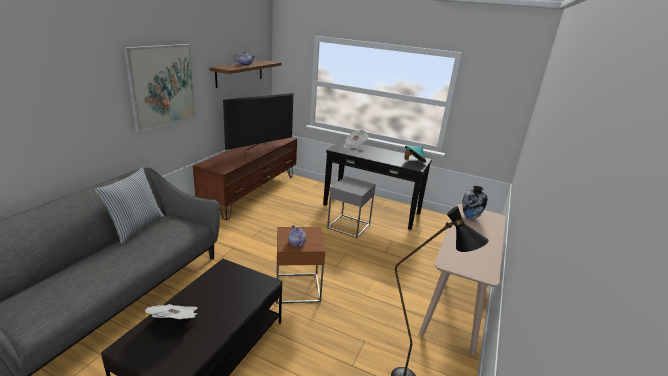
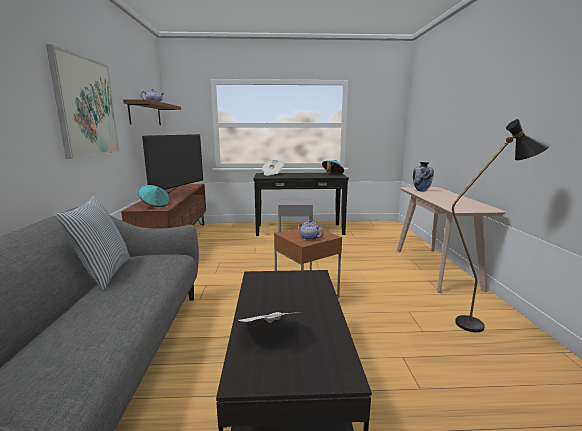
camera: 25 degrees left, 10 degrees down
none -> turquoise hat [138,185,170,207]

